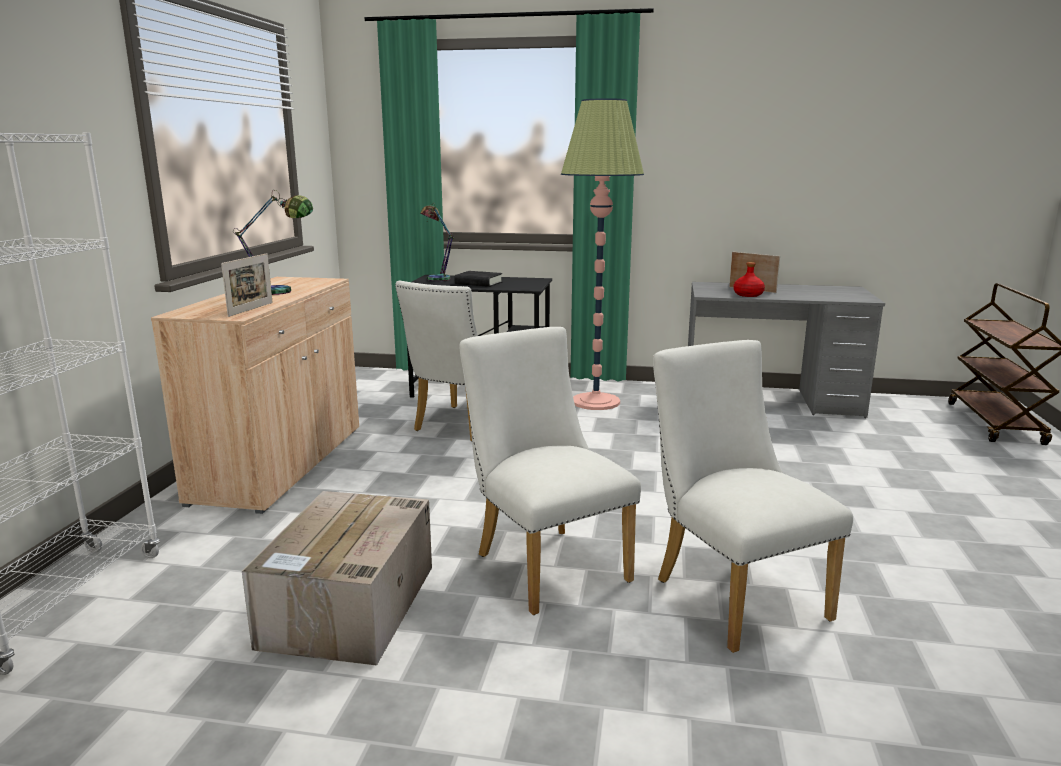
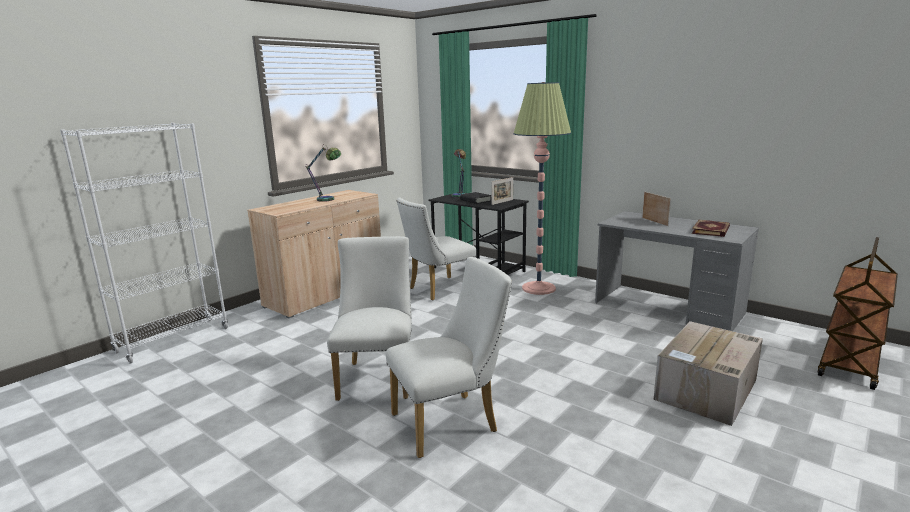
camera: 30 degrees right, 0 degrees up
picture frame [221,253,273,317] -> picture frame moved to [491,177,513,205]
cardboard box [242,491,432,666] -> cardboard box moved to [654,321,763,426]
white chair [653,340,853,653] -> white chair turned 60 degrees clockwise [386,257,512,458]
red bottle [733,262,765,297] -> none
none -> book [692,220,730,237]

